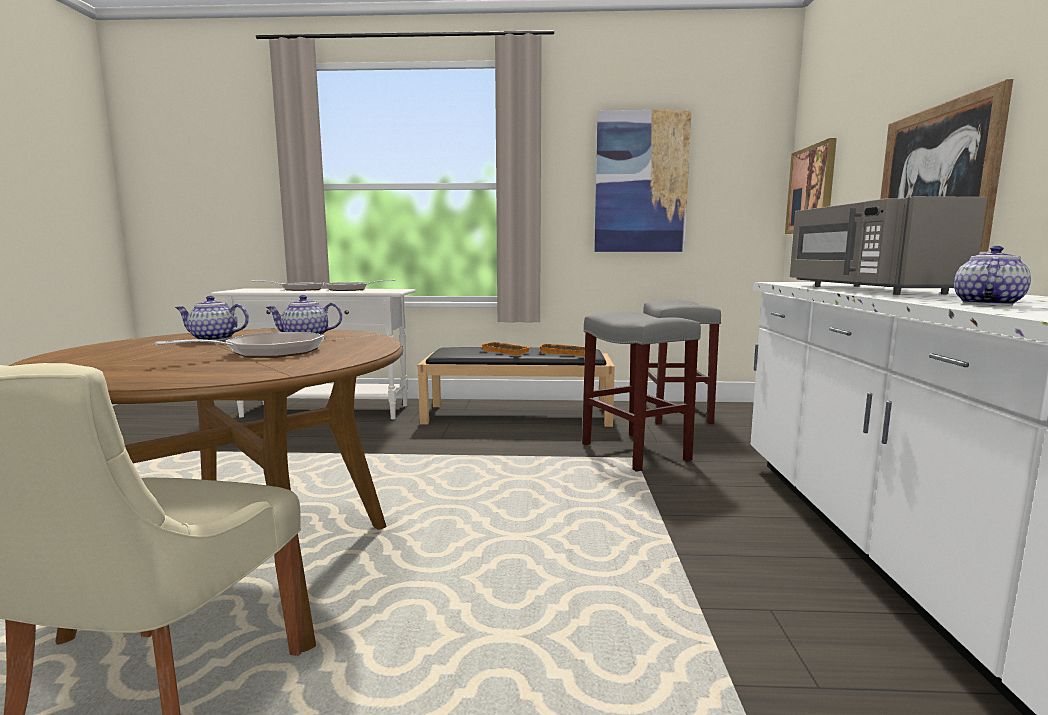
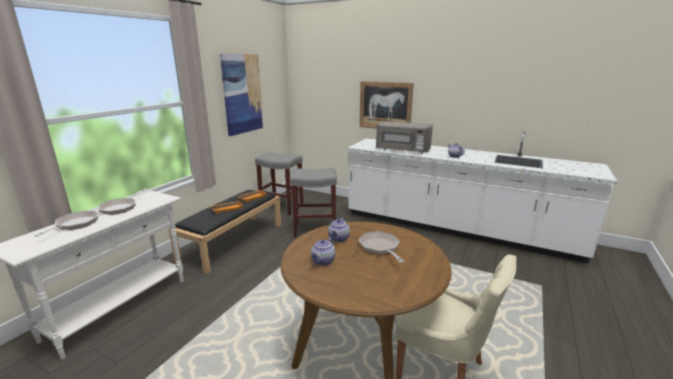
camera: 65 degrees left, 10 degrees up
picture [785,138,837,234] -> none

